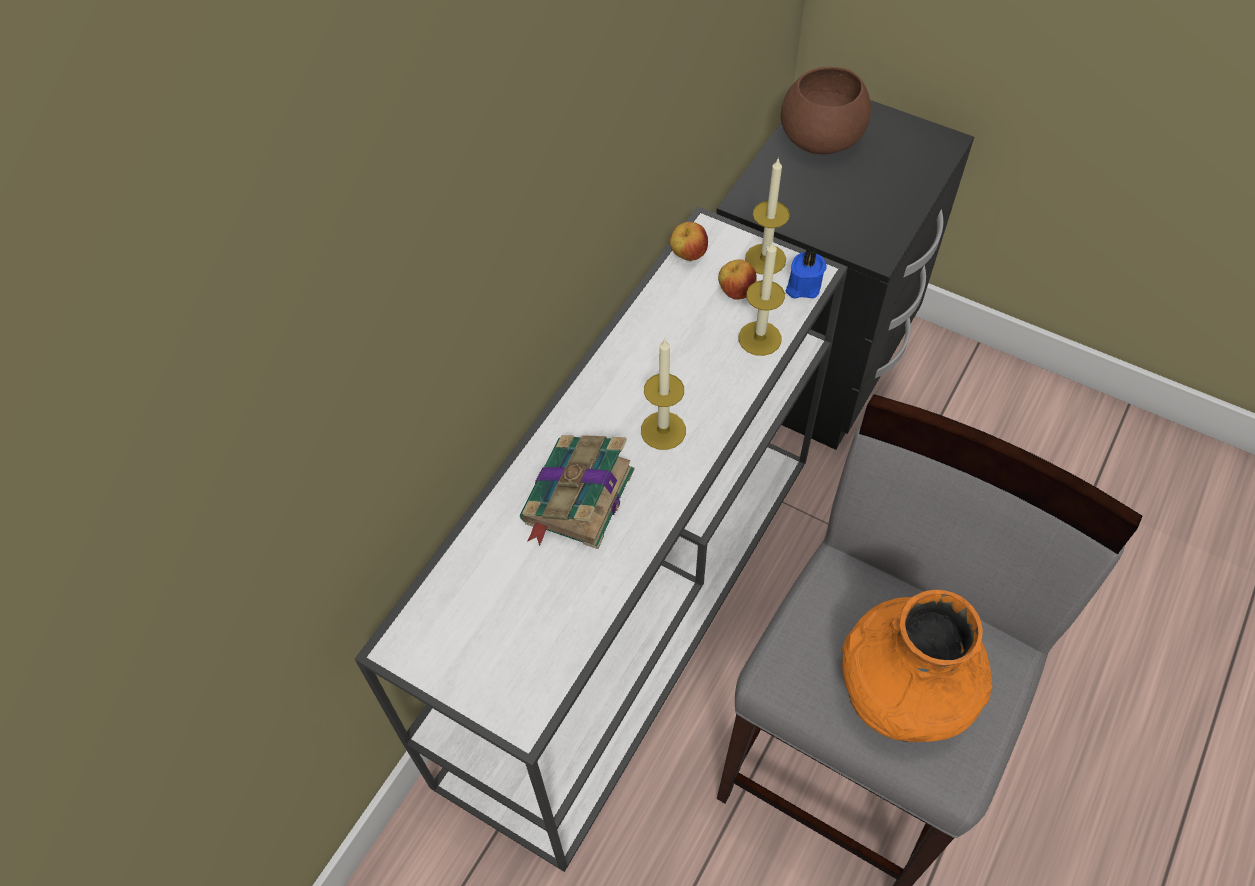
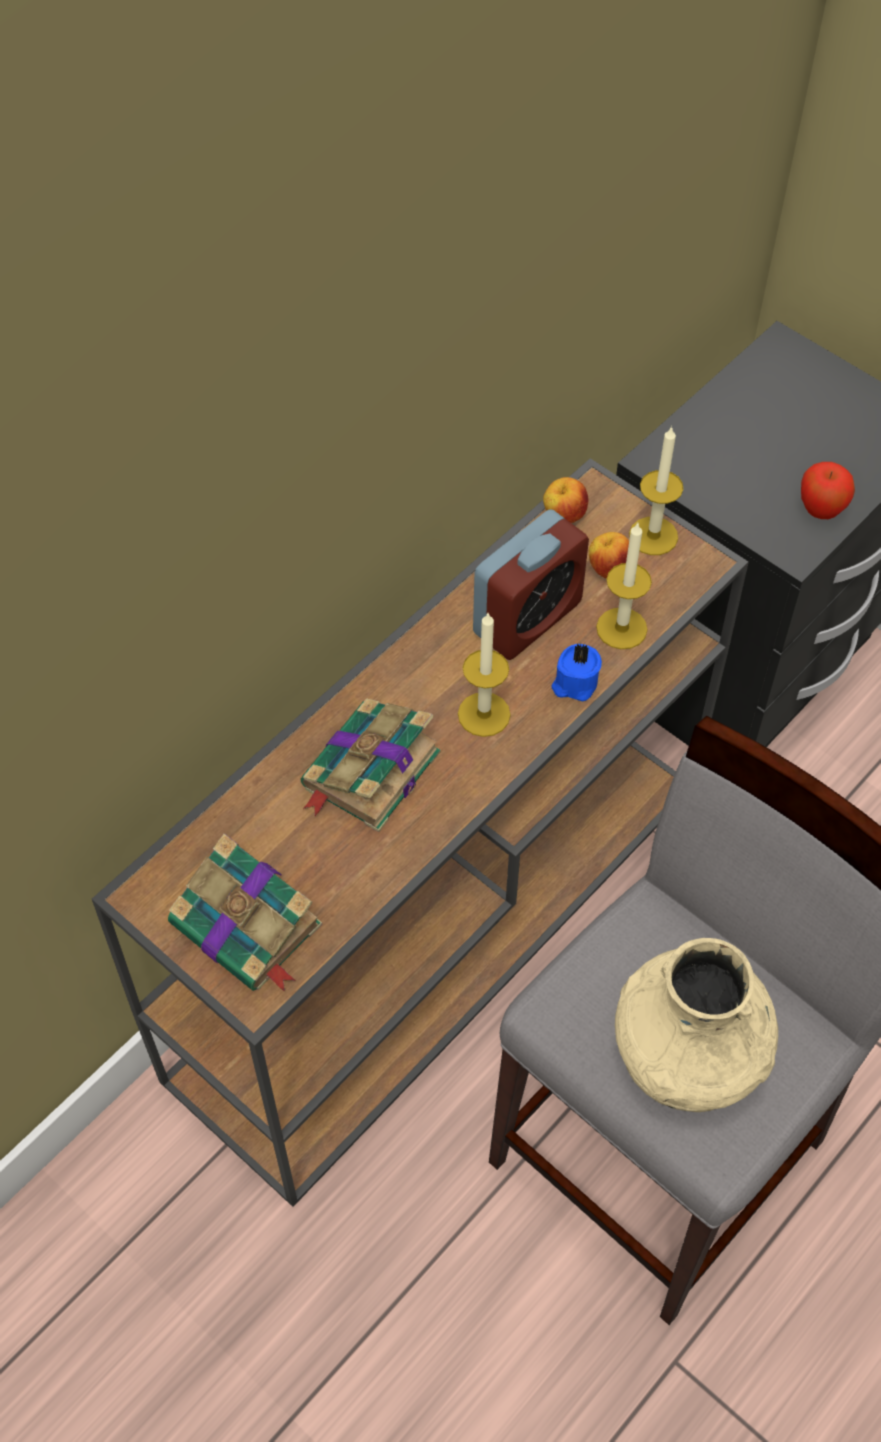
camera: 10 degrees right, 0 degrees up
white console table [355,206,848,872] -> brown console table [92,458,749,1207]
brown bowl [781,67,871,154] -> none
blue candle [786,249,827,298] -> blue candle moved to [551,644,602,701]
orange vase [842,590,992,742] -> beige vase [615,938,778,1112]
none -> book [168,834,322,992]
none -> alarm clock [473,509,589,660]
none -> apple [801,462,855,519]

